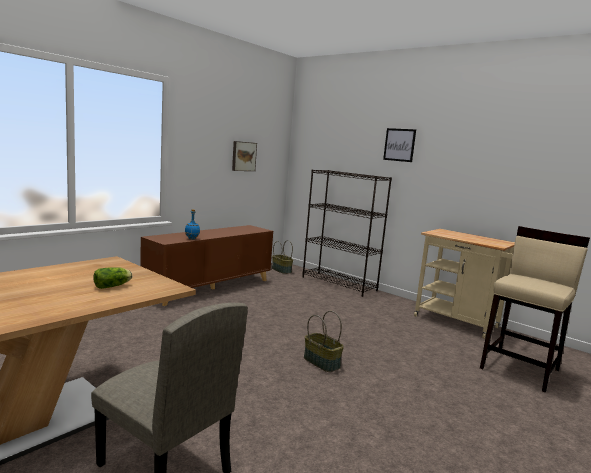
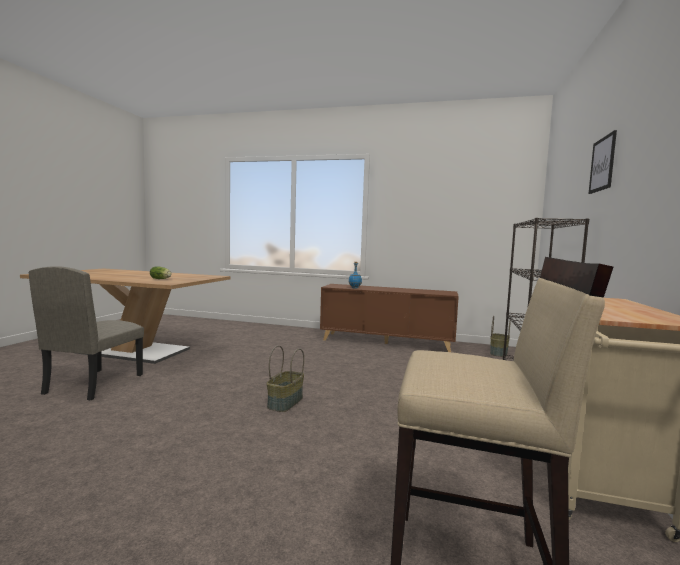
camera: 65 degrees right, 5 degrees down
picture [232,141,257,171] -> none

